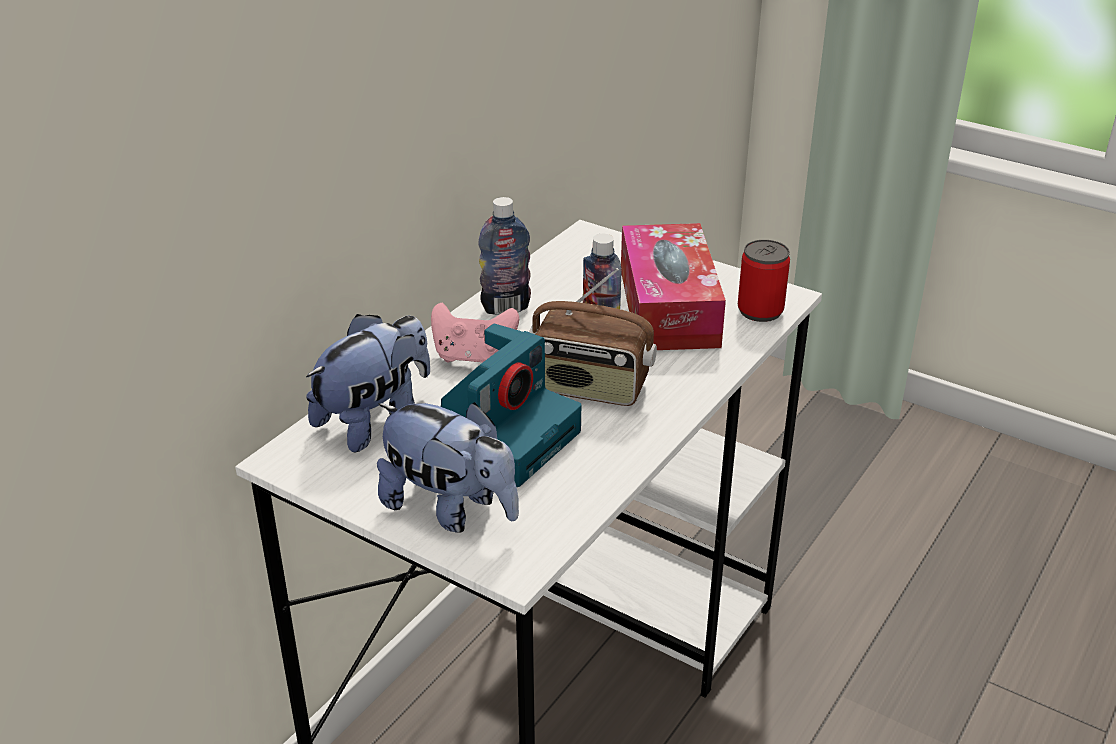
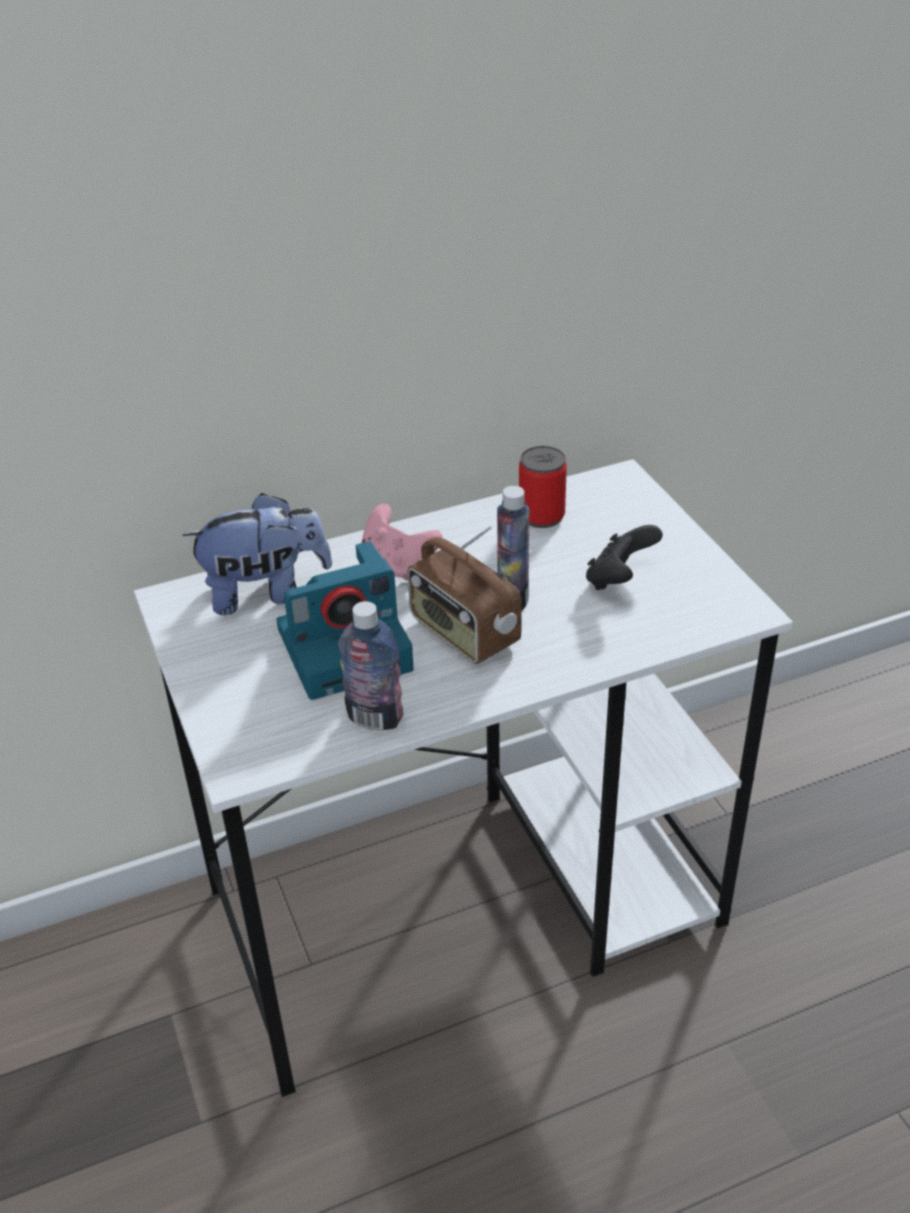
camera: 35 degrees right, 5 degrees up
plush toy [377,402,519,533] -> none
bottle [478,197,531,315] -> bottle moved to [339,601,403,730]
tissue box [621,223,726,350] -> black game controller [586,525,663,590]
can [738,240,790,322] -> can moved to [519,446,567,528]

